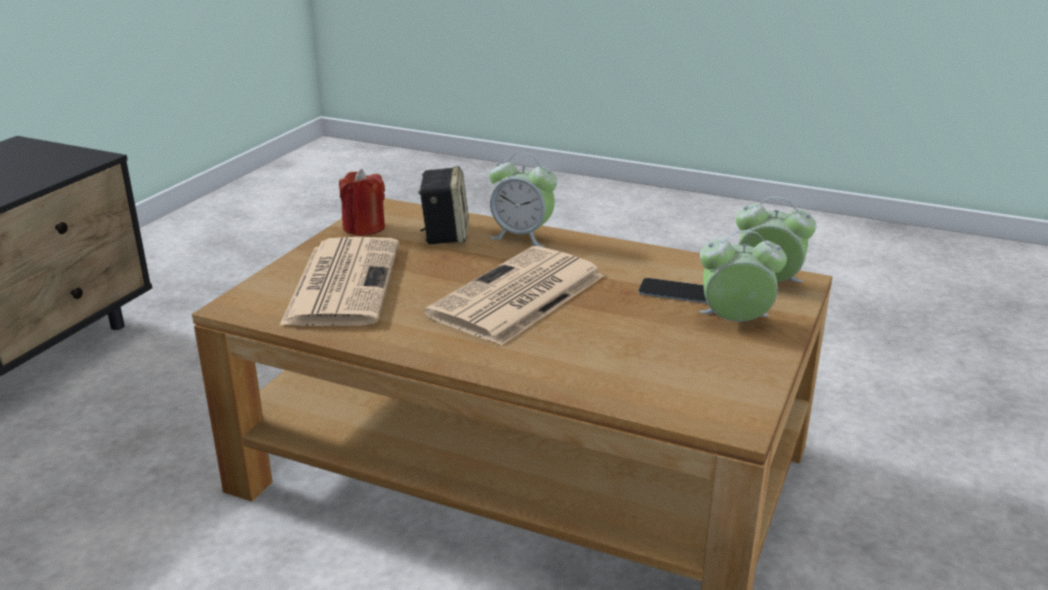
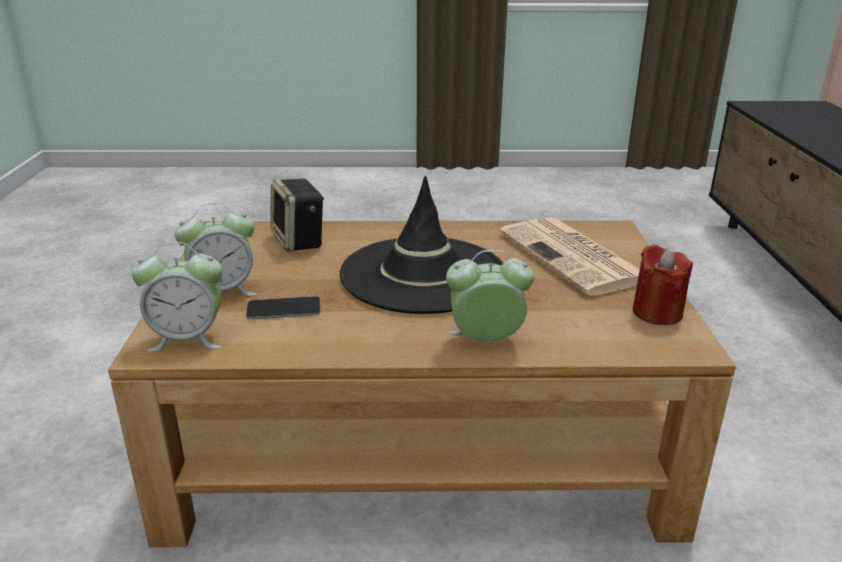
camera: 155 degrees right, 0 degrees up
speaker [418,166,469,244] -> speaker moved to [270,179,324,252]
newspaper [424,246,604,346] -> black hat [340,176,503,314]

